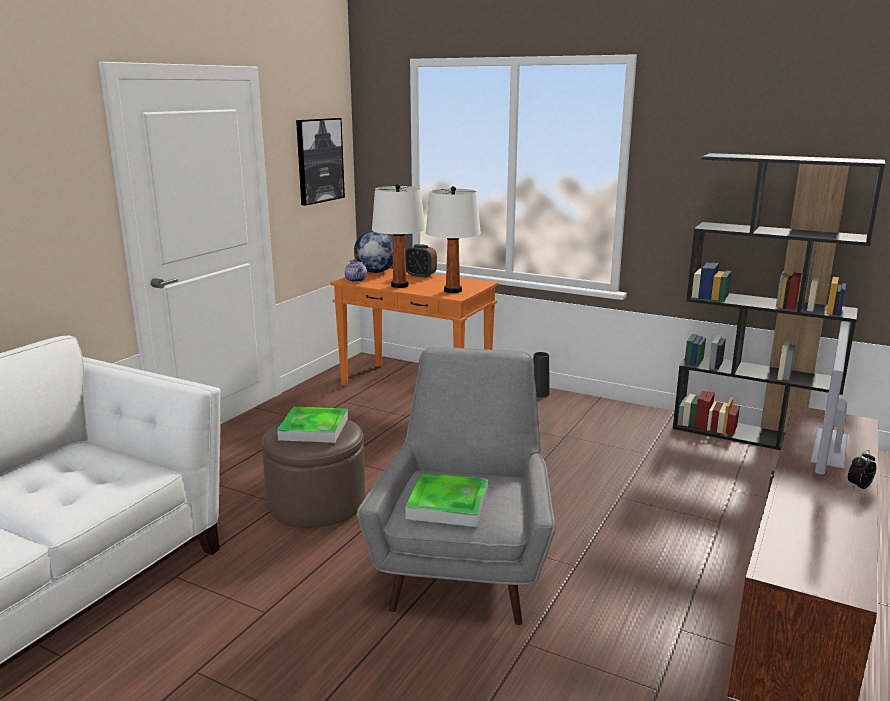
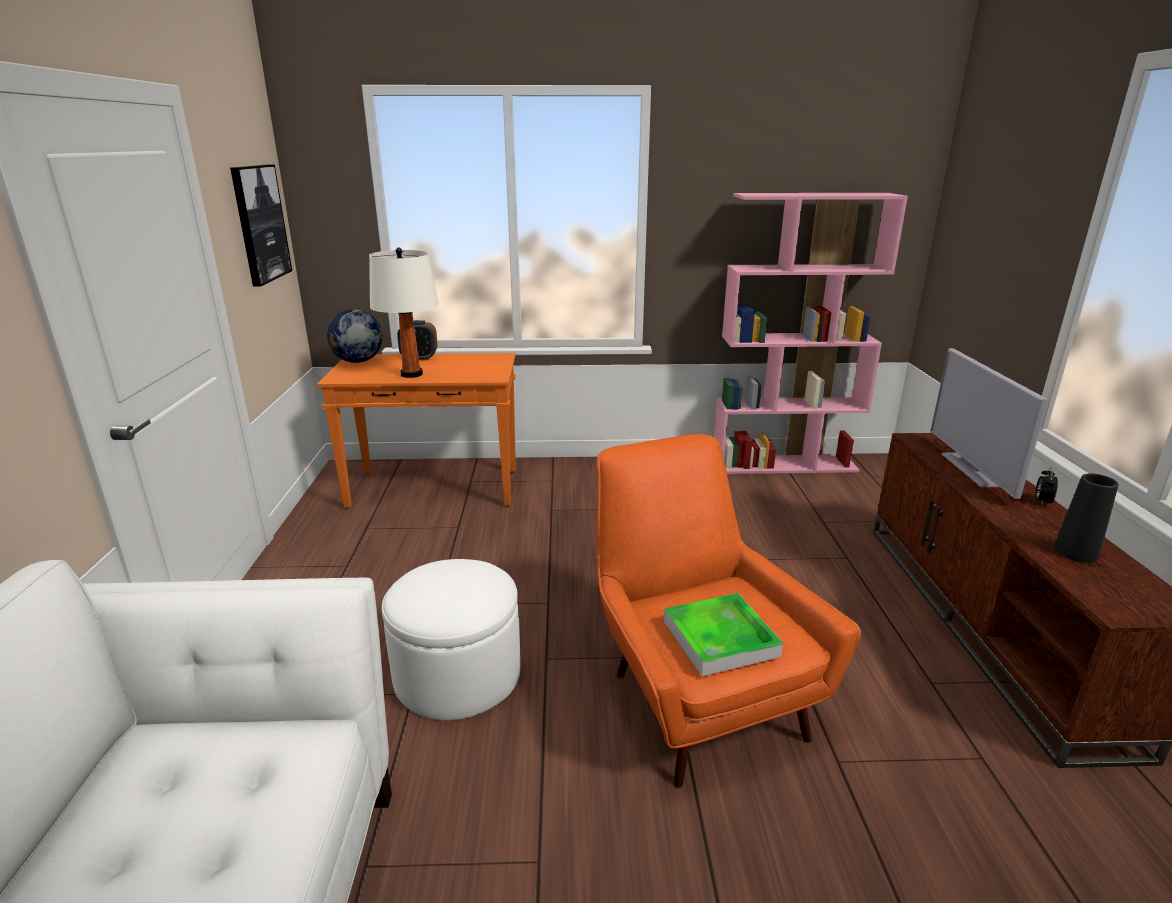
camera: 30 degrees left, 5 degrees up
brown ottoman [262,419,365,528] -> white ottoman [382,559,521,720]
tray [277,407,348,443] -> none
teapot [345,259,367,282] -> none
grey armchair [357,347,556,625] -> orange armchair [596,434,862,788]
white table lamp [426,186,481,293] -> none
black vase [533,352,550,397] -> black vase moved to [1054,473,1119,563]
black bookcase [673,153,885,450] -> pink bookcase [714,193,908,474]

